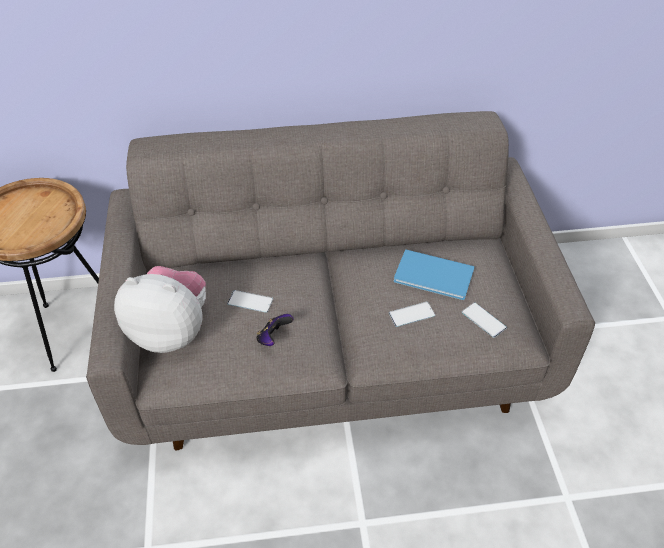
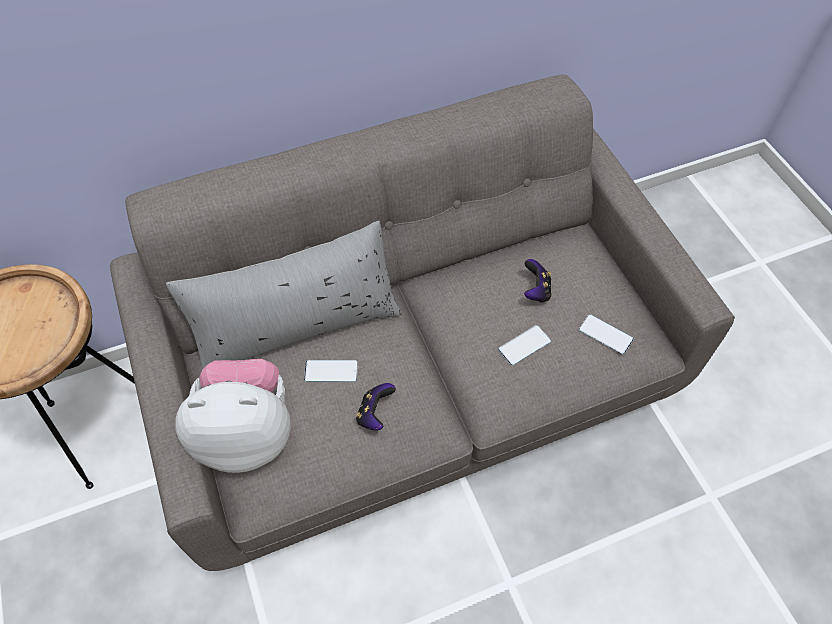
camera: 15 degrees left, 10 degrees up
blue book [394,249,475,300] -> game controller [524,259,551,303]
none -> grey pillow [166,221,401,370]

